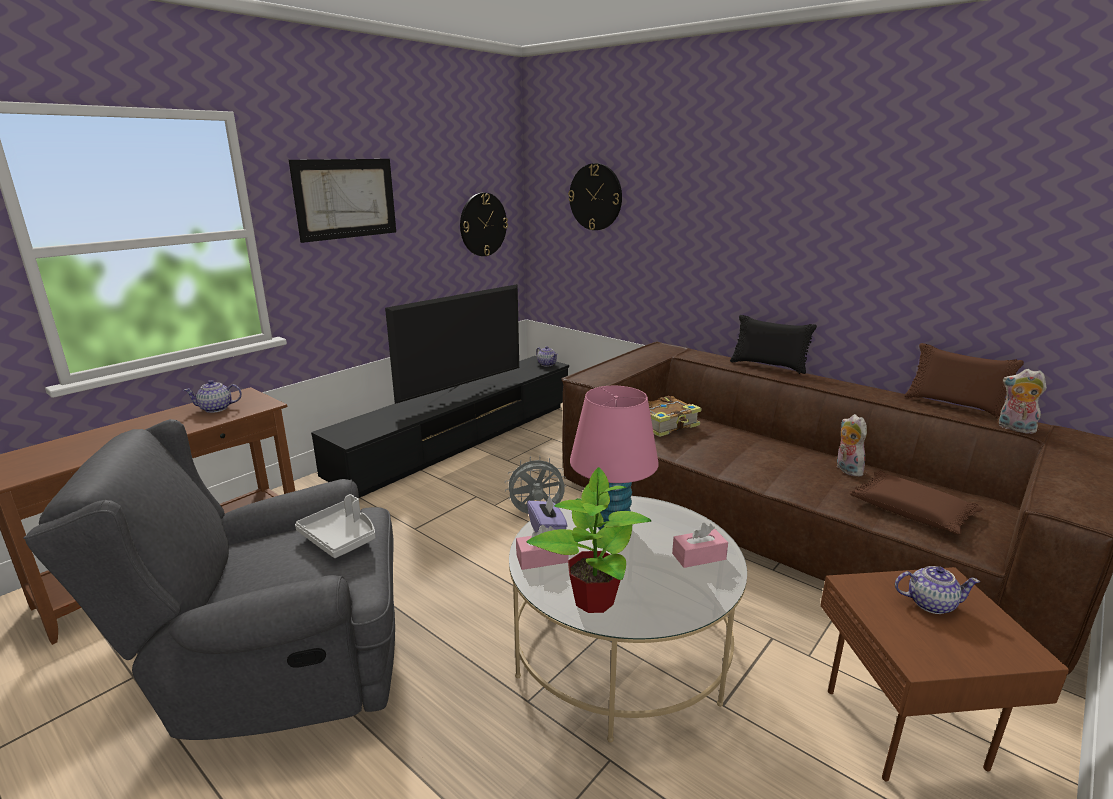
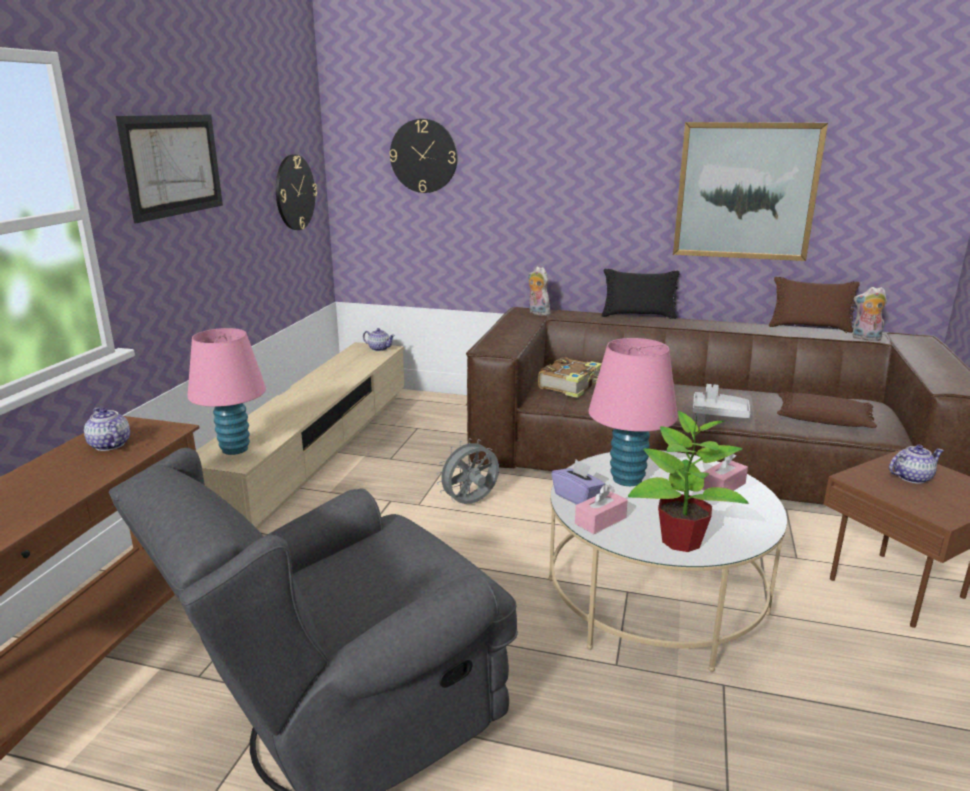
camera: 25 degrees left, 0 degrees up
teapot [183,380,242,413] -> teapot turned 90 degrees clockwise [84,408,130,451]
grey tray [295,494,375,558] -> grey tray moved to [693,384,750,418]
black tv stand [311,356,569,498] -> beige tv stand [196,342,404,529]
television [385,284,519,408] -> none
plush toy [837,414,867,476] -> plush toy moved to [528,267,550,316]
none -> pink table lamp [187,328,266,455]
none -> picture [673,122,828,261]

